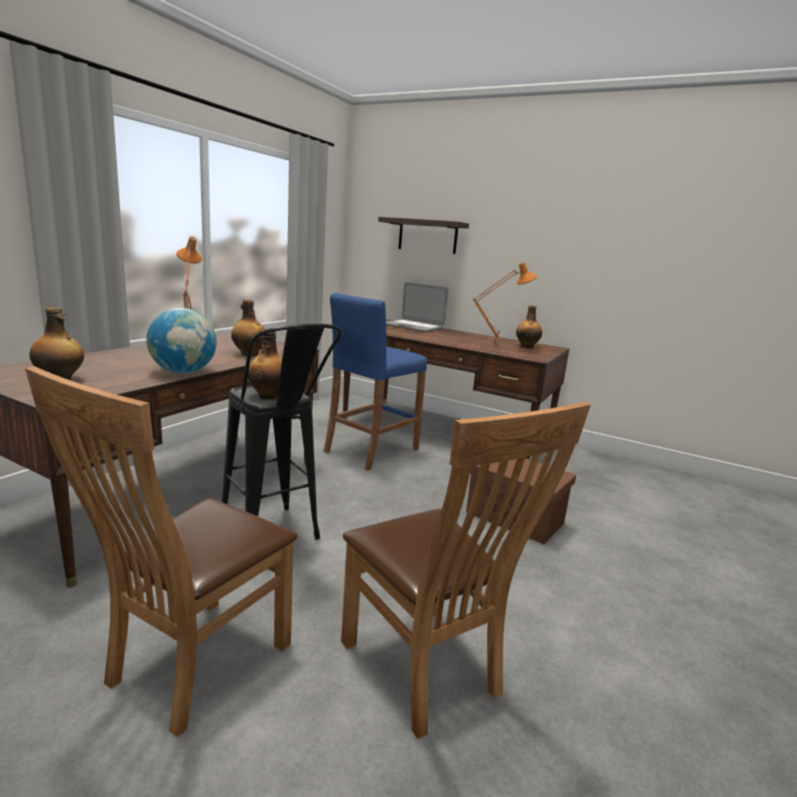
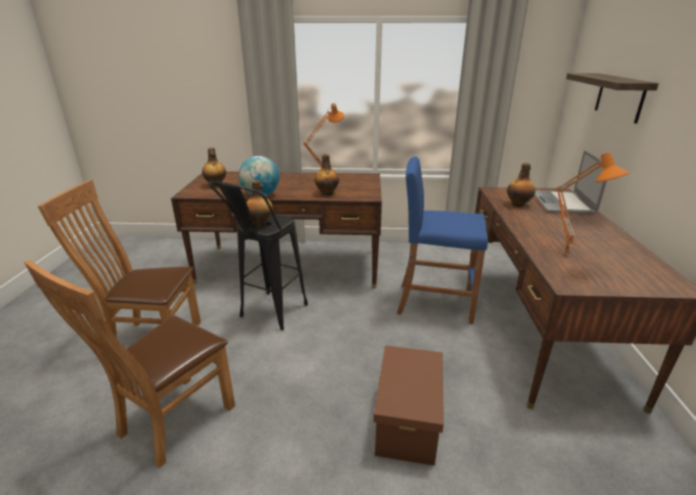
camera: 65 degrees right, 10 degrees up
bottle [516,305,542,348] -> bottle moved to [507,163,536,207]

